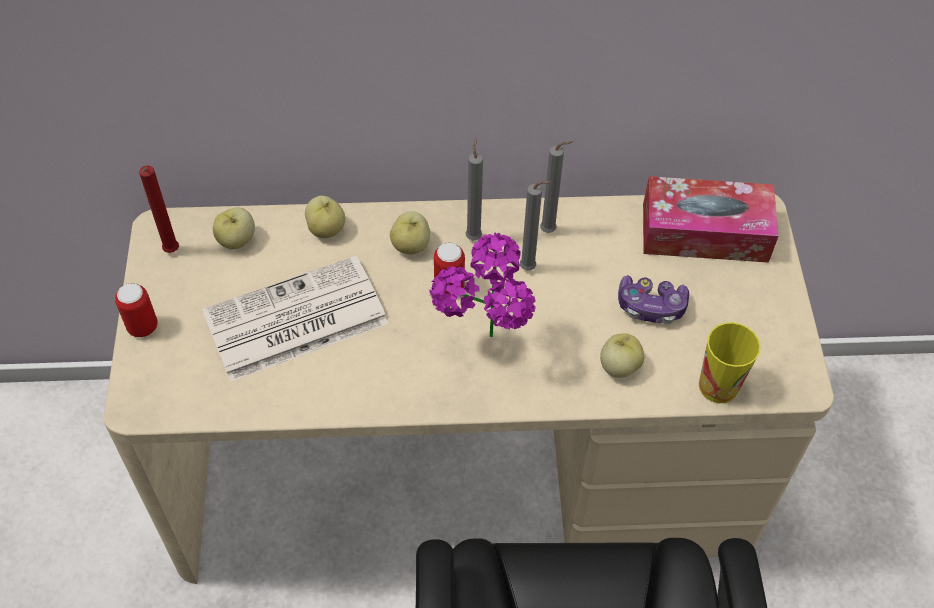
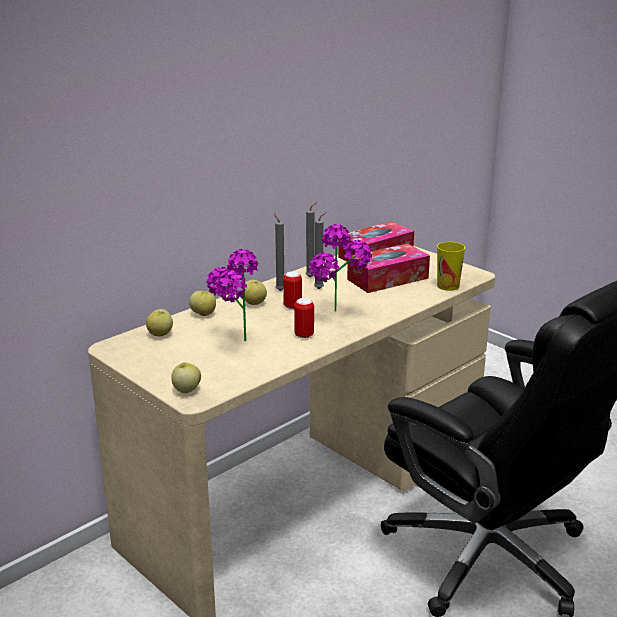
camera: 40 degrees left, 30 degrees down
can [115,283,158,338] -> can moved to [294,298,314,338]
red candle [139,165,179,253] -> none
newspaper [202,256,388,382] -> potted plant [206,249,258,342]
apple [600,334,644,378] -> apple moved to [171,362,201,393]
game controller [618,275,689,324] -> tissue box [347,243,430,293]

